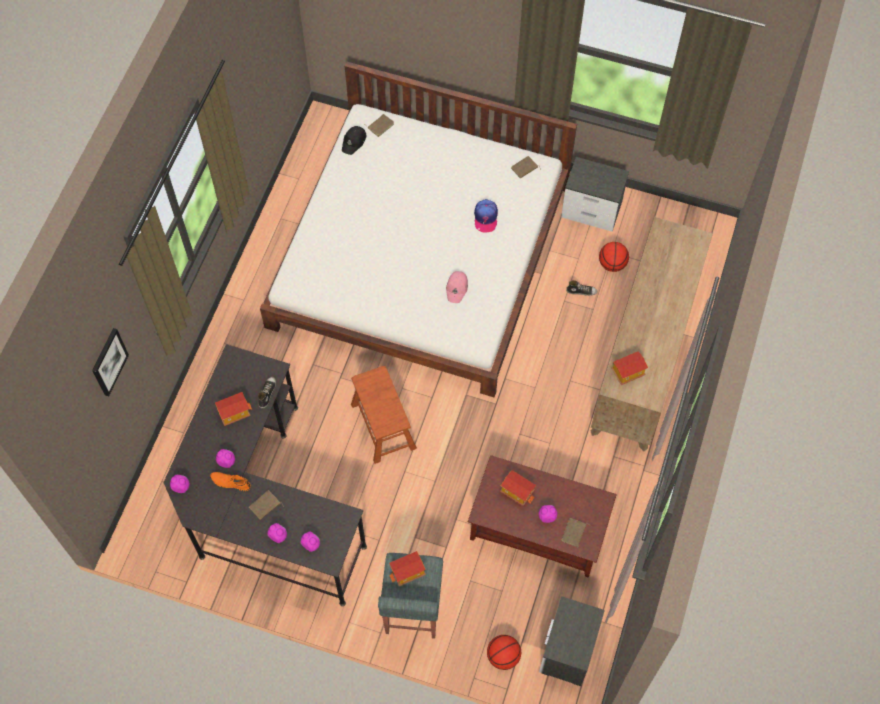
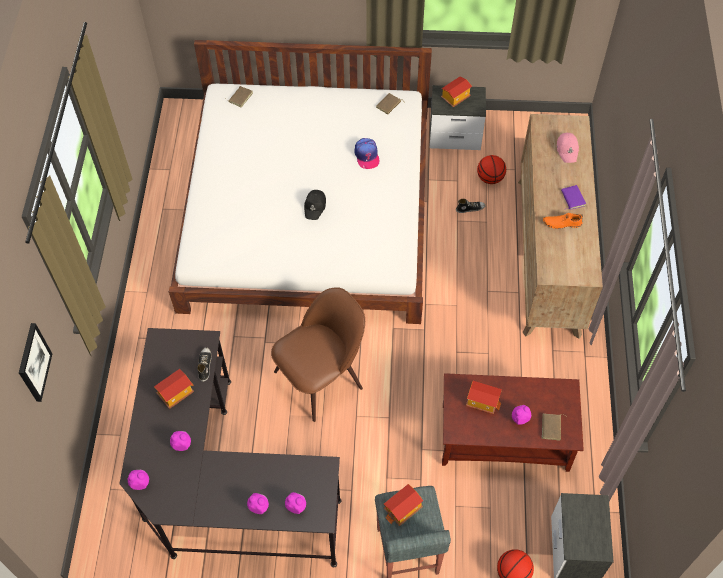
camera: 15 degrees left, 5 degrees down
orange shoe [210,472,251,491] -> orange shoe moved to [543,213,583,229]
brown book [249,490,284,520] -> none
black cap [342,126,366,155] -> black cap moved to [304,190,326,220]
brown stool [351,366,417,464] -> brown chair [271,287,365,422]
pink cap [446,271,468,303] -> pink cap moved to [557,133,579,163]
toy house [611,351,648,385] -> toy house moved to [441,76,472,107]
none -> purple book [561,185,586,210]

